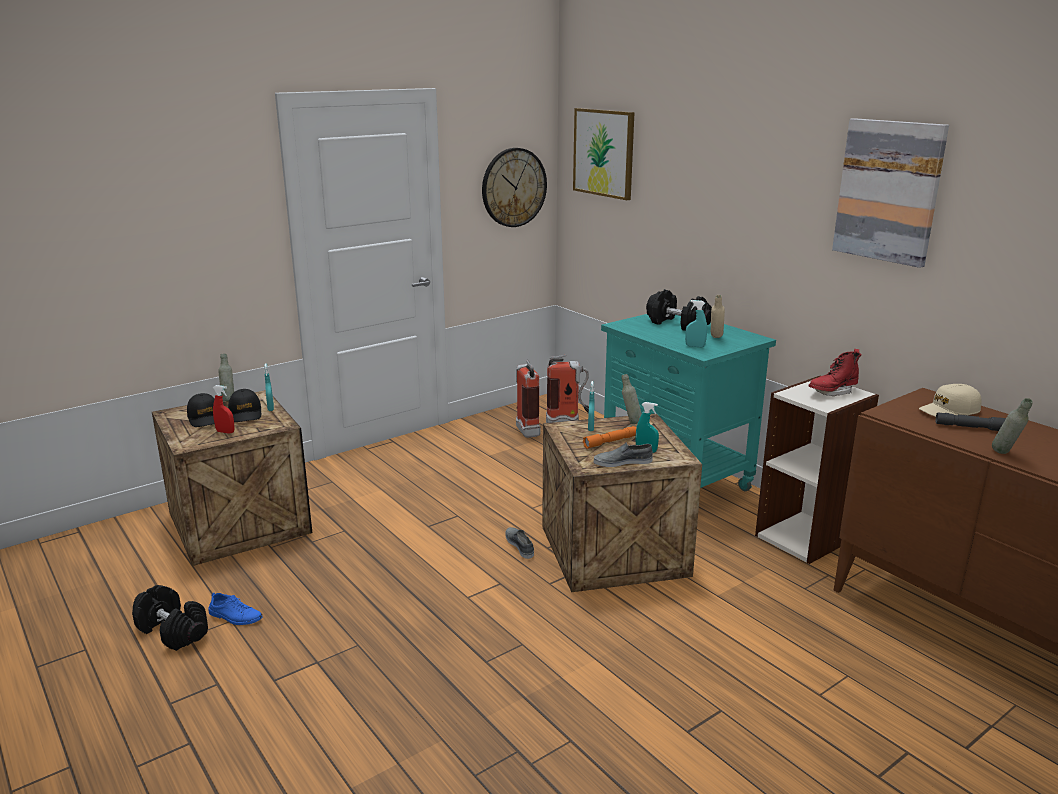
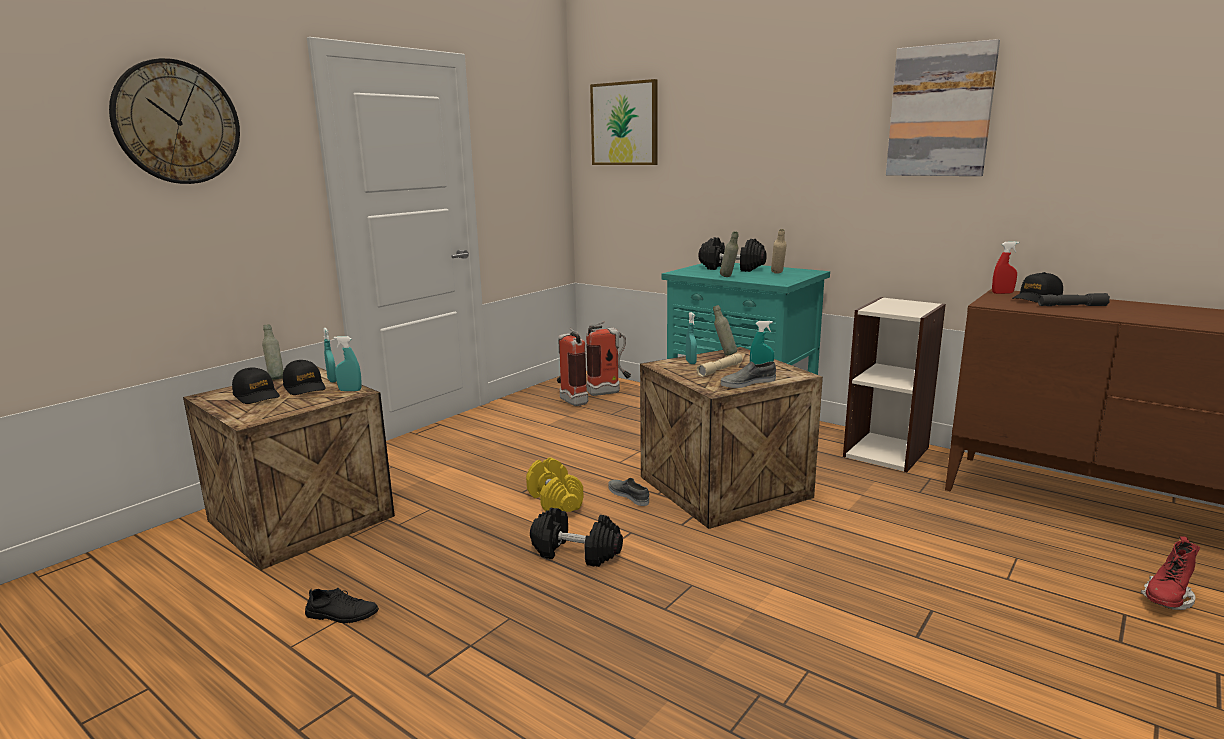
camera: 15 degrees left, 5 degrees down
black dumbbell [132,585,208,651] -> black dumbbell moved to [530,508,623,567]
blue shoe [209,592,263,625] -> black shoe [305,588,379,623]
red spray bottle [213,385,235,433] -> red spray bottle moved to [992,241,1019,294]
wall clock [482,148,547,227] -> wall clock moved to [109,58,240,184]
orange flashlight [583,426,636,449] -> beige flashlight [697,353,742,377]
turquoise spray bottle [685,300,707,347] -> turquoise spray bottle moved to [334,336,362,391]
red boot [809,349,861,396] -> red boot moved to [1141,536,1200,610]
beige cap [919,384,982,417] -> black cap [1012,272,1063,303]
grey bottle [992,398,1032,454] -> grey bottle moved to [720,231,739,277]
none -> yellow dumbbell [526,457,583,512]

